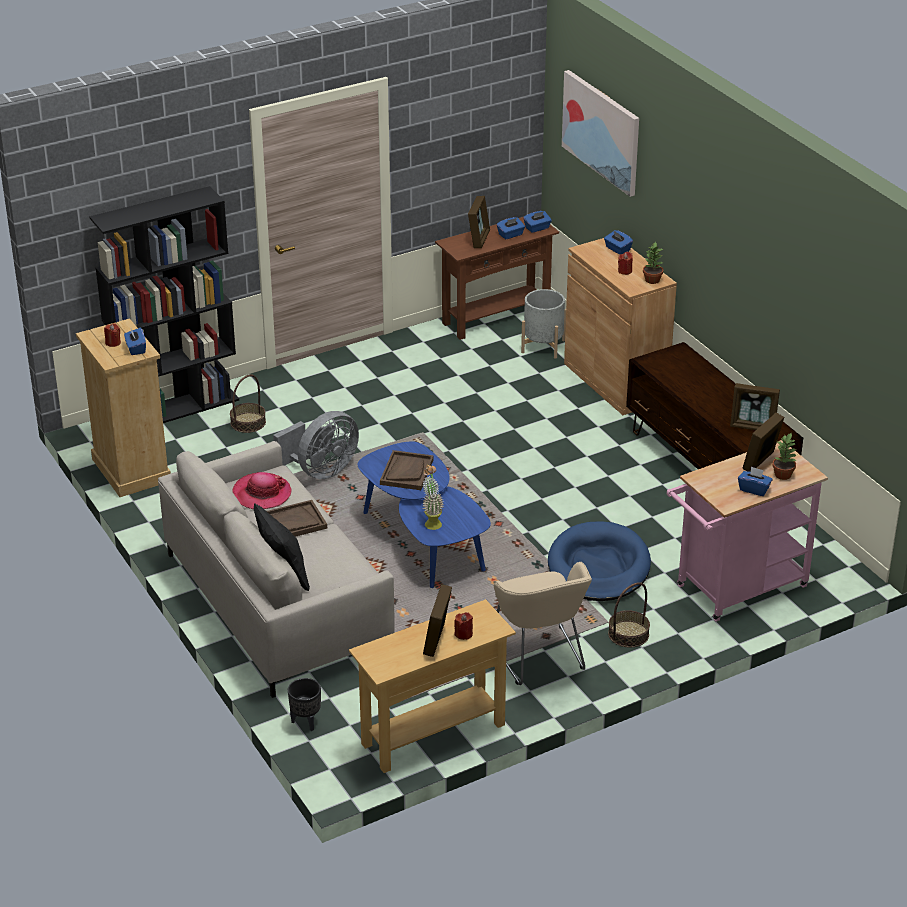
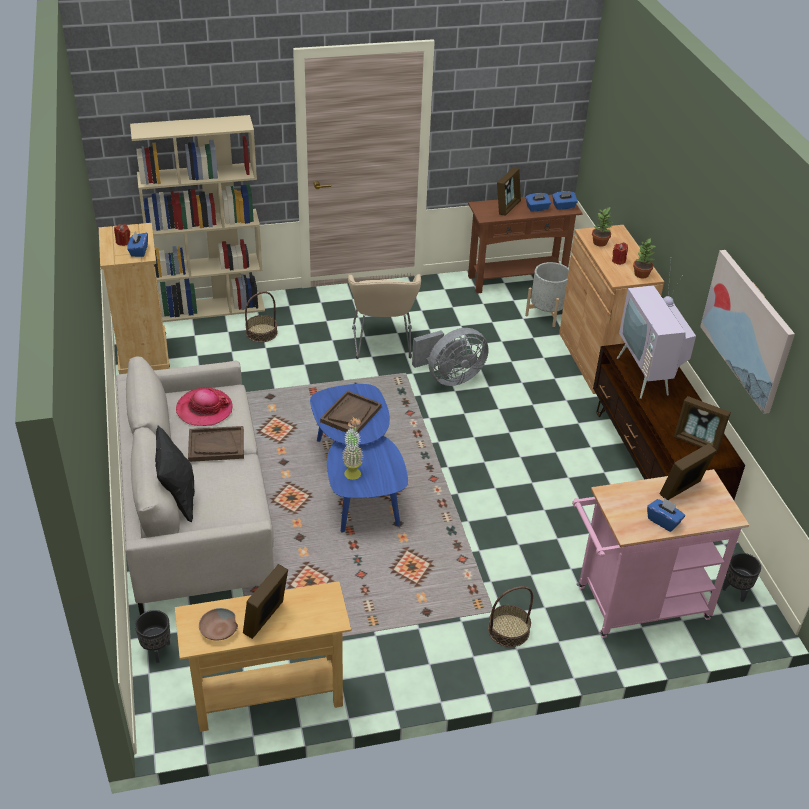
camera: 15 degrees right, 5 degrees up
black bookcase [89,186,239,423] -> beige bookcase [130,115,265,322]
grey fan [273,411,359,479] -> grey fan moved to [412,328,489,386]
red candle [454,612,473,640] -> none
beige armchair [494,562,592,685] -> beige armchair moved to [348,274,421,359]
blue dog bed [548,521,651,601] -> none
picture [562,70,639,197] -> picture moved to [700,250,795,414]
blue tissue box [604,230,633,254] -> none
potted plant [772,432,797,480] -> potted plant moved to [592,208,612,247]
none -> brown bowl [199,608,238,641]
none -> television [617,257,696,399]
none -> black planter [722,553,761,602]

